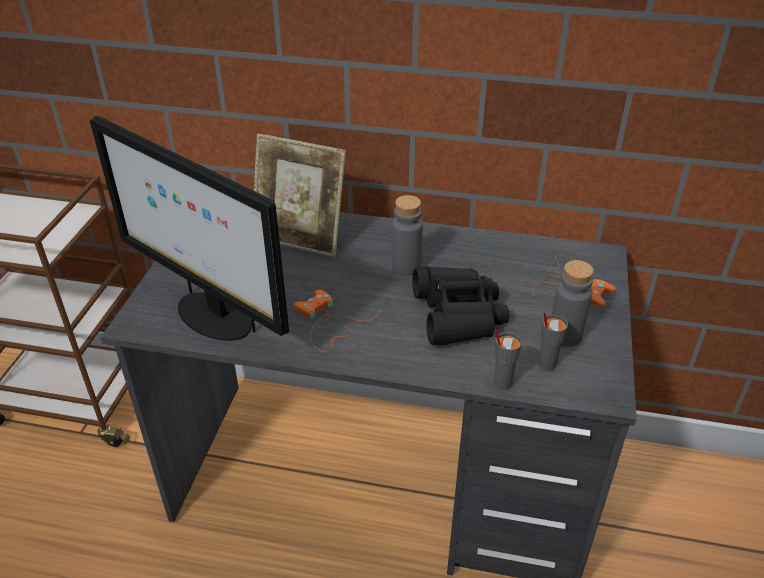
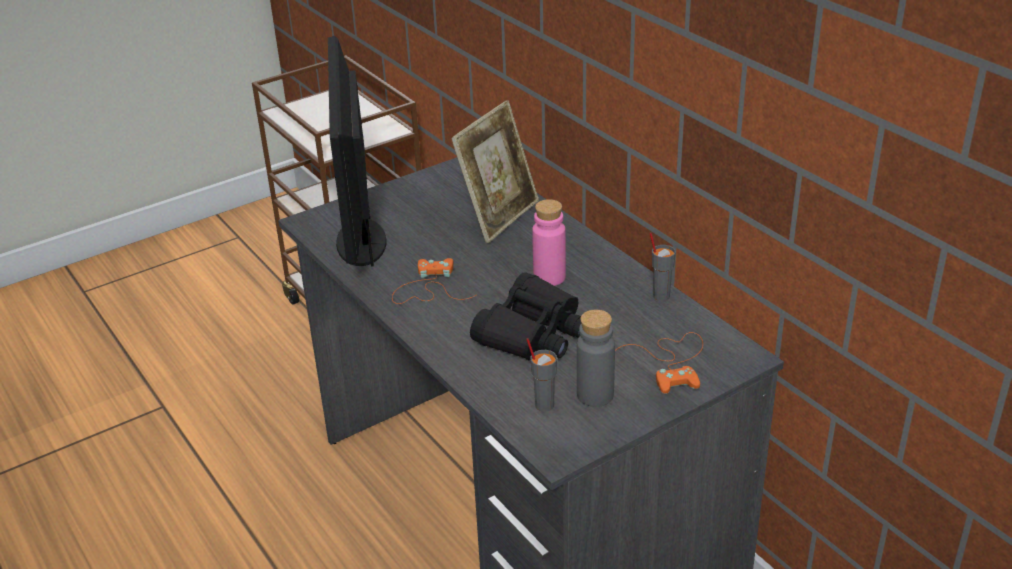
camera: 45 degrees right, 5 degrees down
picture frame [254,133,346,257] -> picture frame turned 120 degrees counterclockwise [451,100,539,243]
grey bottle [392,195,423,276] -> pink bottle [532,199,566,286]
grey cup [494,329,522,389] -> grey cup moved to [650,232,676,301]

